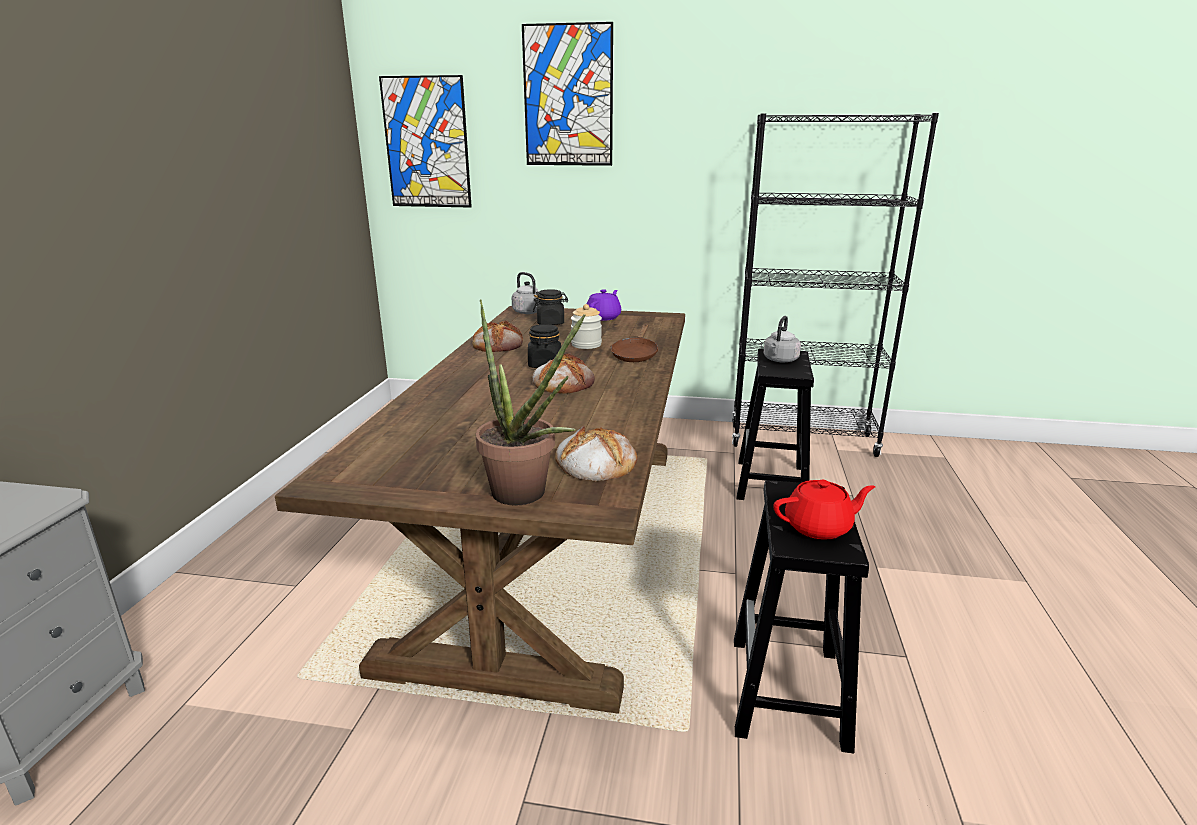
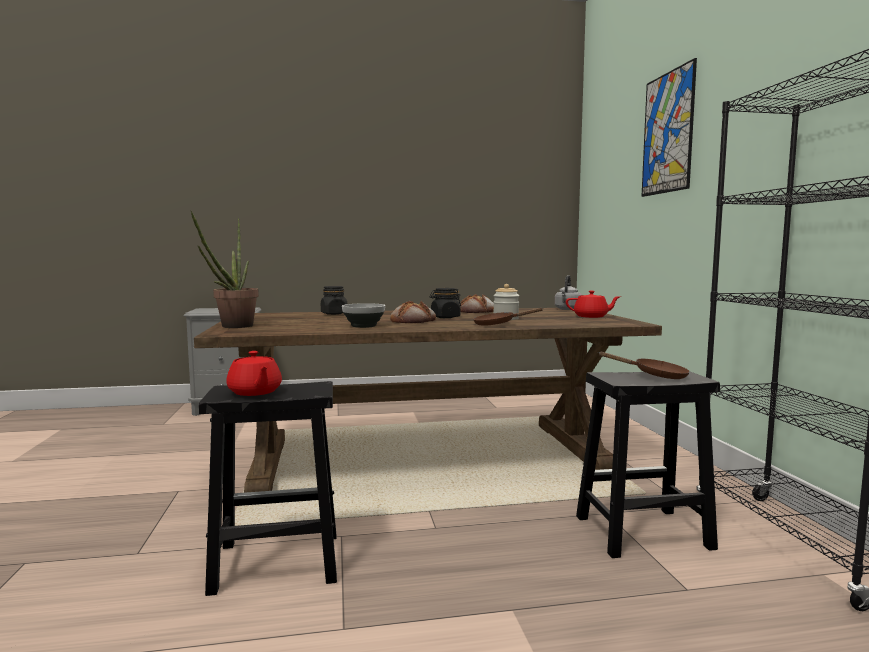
camera: 70 degrees right, 15 degrees down
picture [379,75,472,208] -> none
black jar [533,289,568,325] -> black jar moved to [321,286,347,315]
bread [555,426,637,481] -> none
purple teapot [587,289,621,321] -> red teapot [566,291,621,318]
grey kettle [764,316,801,362] -> brown frying pan [598,352,690,379]
none -> bowl [342,303,385,328]

